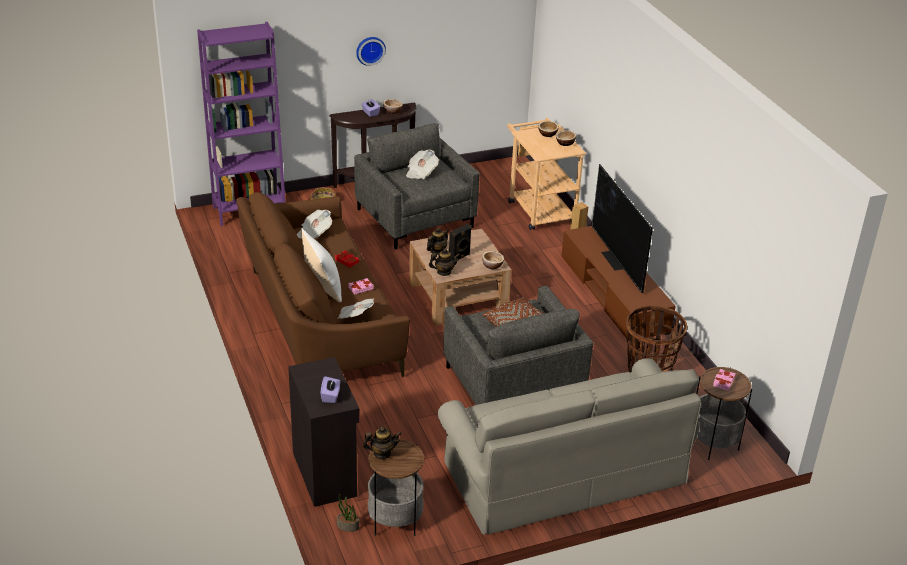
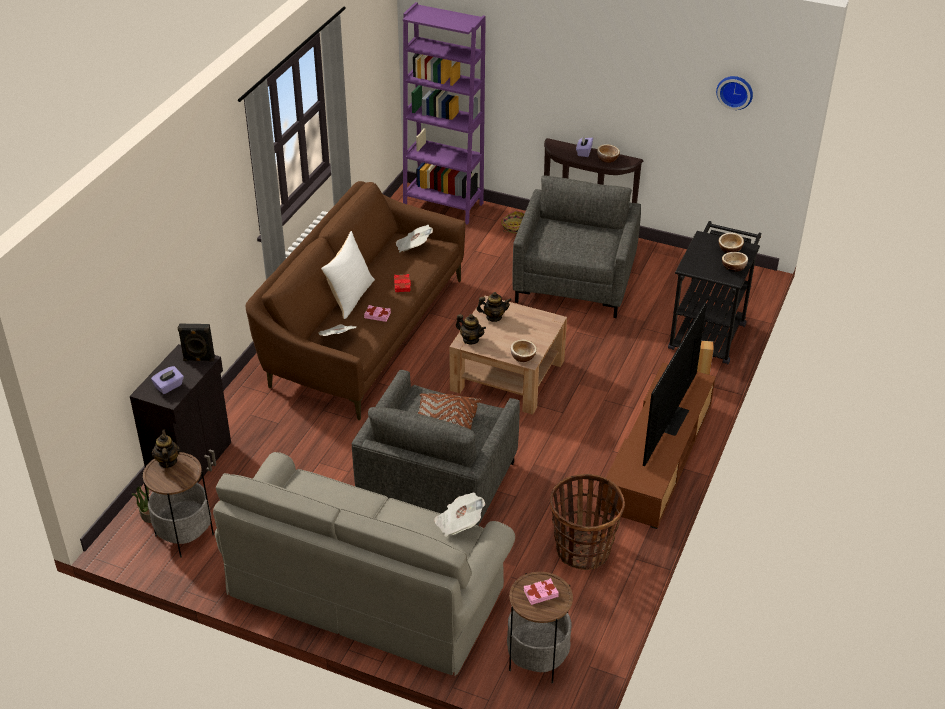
camera: 45 degrees right, 5 degrees up
wall clock [356,37,386,66] -> wall clock moved to [716,76,753,110]
teapot [363,426,402,459] -> teapot turned 135 degrees counterclockwise [152,429,180,468]
newspaper [406,150,439,179] -> newspaper moved to [434,493,485,537]
black speaker [449,224,472,260] -> black speaker moved to [178,324,215,361]
beige cart [507,118,586,230] -> black cart [668,221,761,364]

